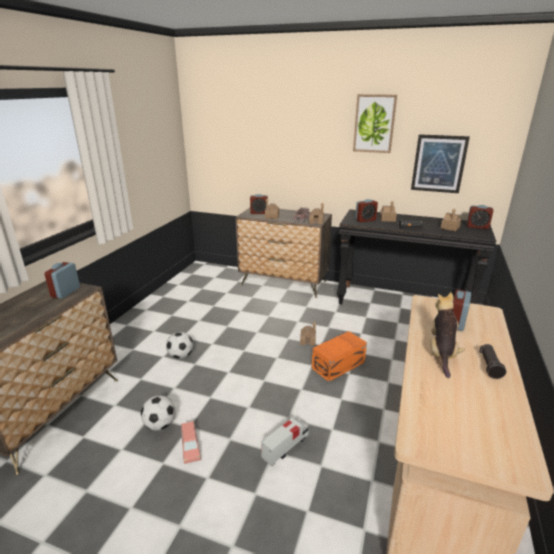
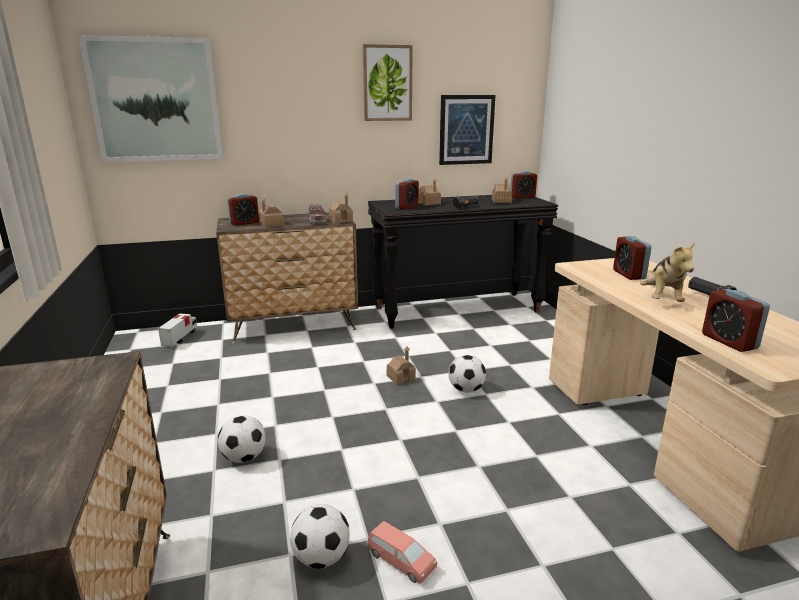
camera: 35 degrees left, 5 degrees down
alarm clock [44,262,80,299] -> alarm clock moved to [702,289,770,352]
toy truck [261,418,309,466] -> toy truck moved to [158,314,197,347]
orange storage box [312,331,367,382] -> football [448,355,486,393]
plush toy [430,292,465,378] -> plush toy turned 150 degrees counterclockwise [640,243,695,302]
none -> picture [79,35,223,162]

